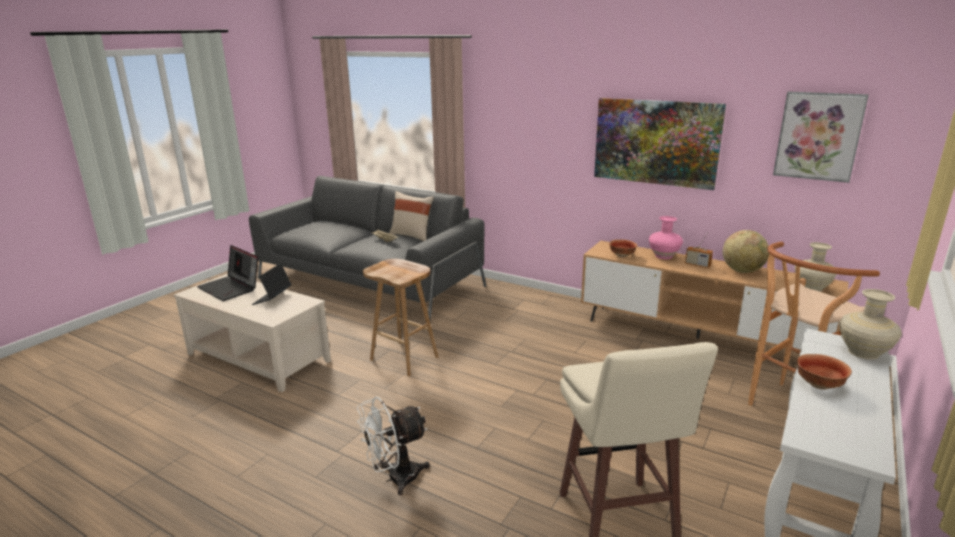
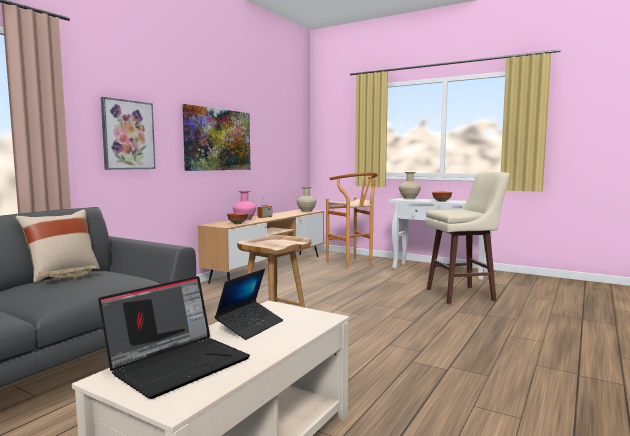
camera: 90 degrees left, 15 degrees down
laptop [252,263,291,305] -> laptop turned 75 degrees counterclockwise [215,269,283,340]
white fan [357,397,430,496] -> none
globe [723,230,769,273] -> none
picture [773,92,869,183] -> picture moved to [101,97,156,170]

